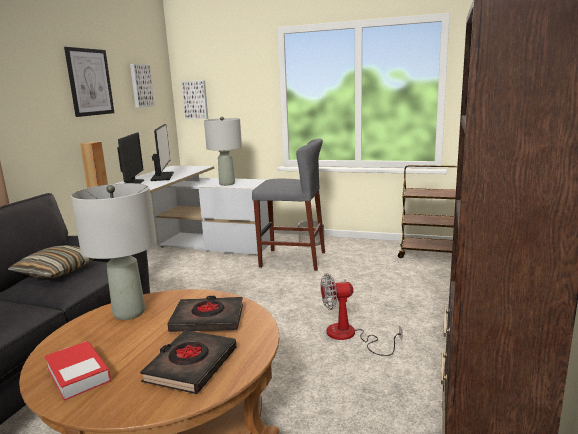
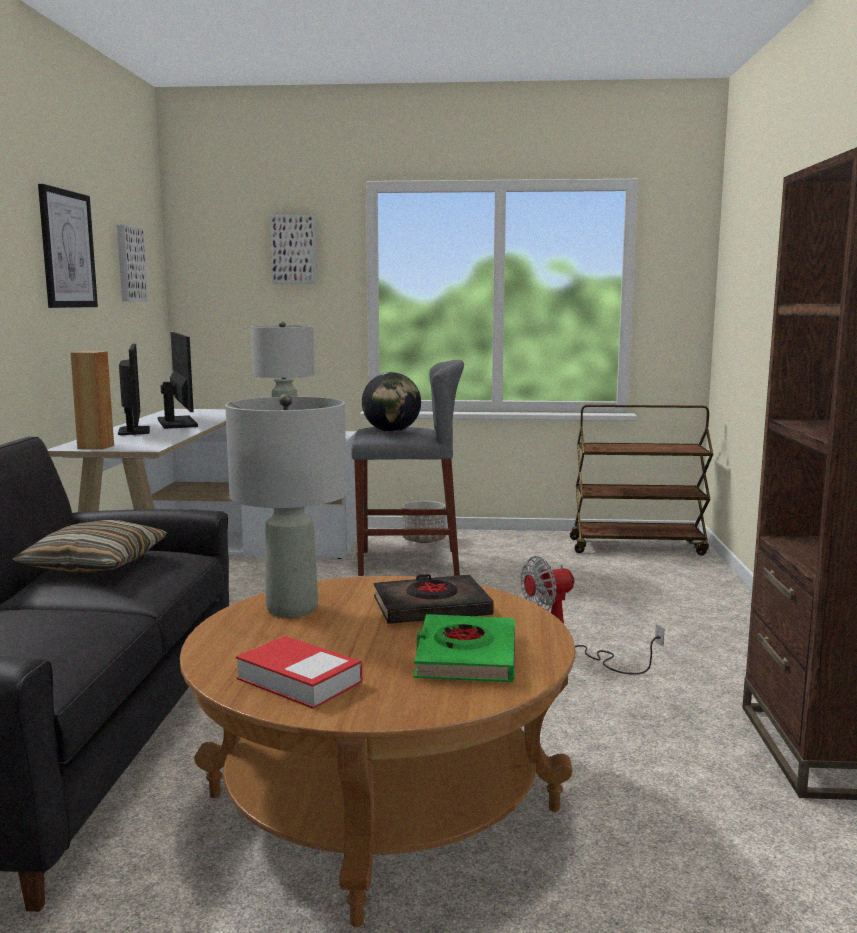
camera: 15 degrees left, 5 degrees down
black book [140,330,237,394] -> green book [414,614,515,682]
picture [181,80,208,119] -> picture moved to [270,215,317,283]
none -> globe [362,372,421,432]

